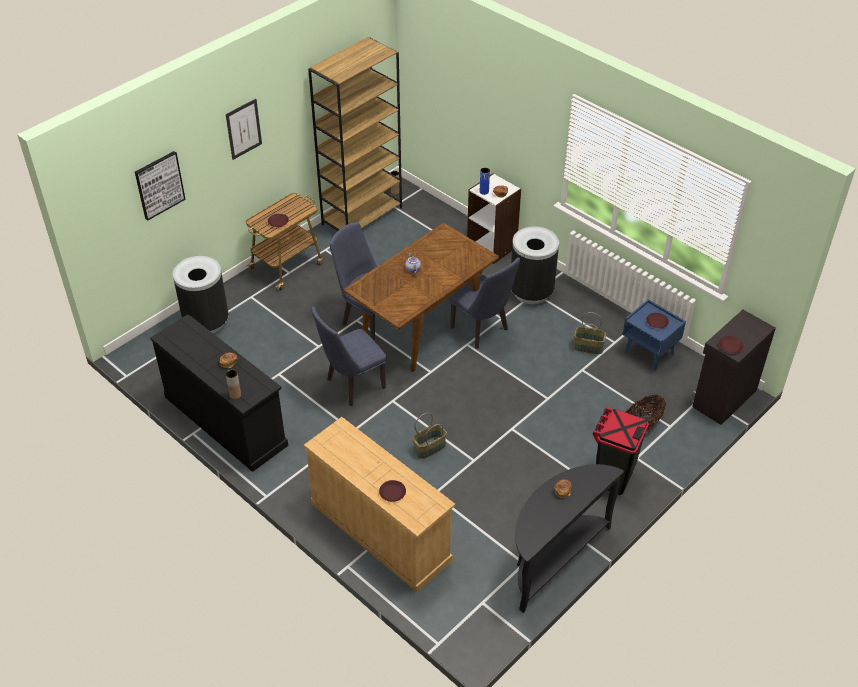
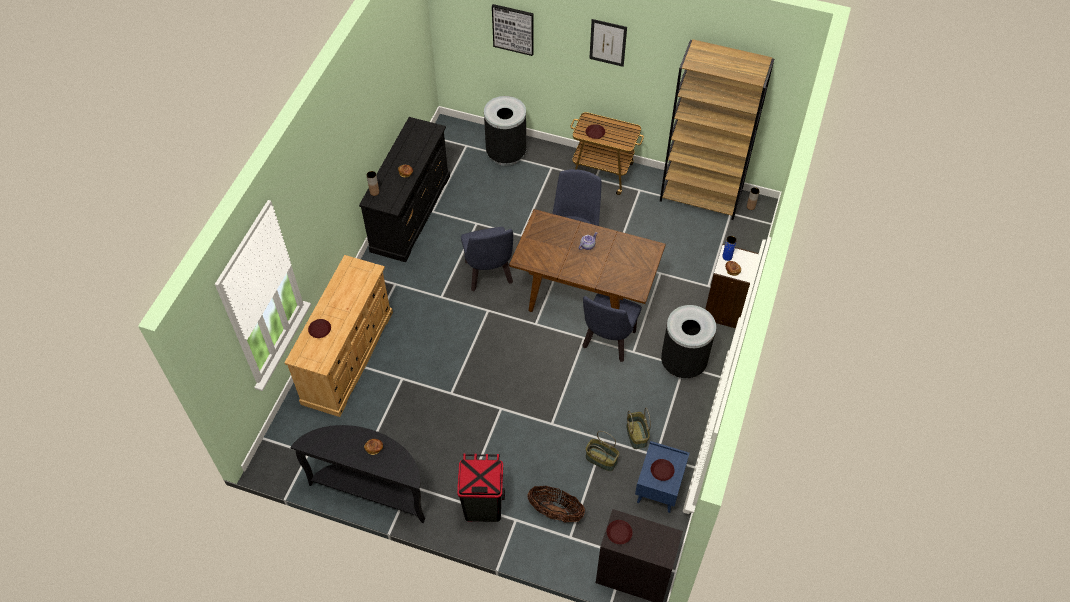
camera: 65 degrees right, 10 degrees up
blue chair [311,306,387,406] -> blue chair turned 135 degrees counterclockwise [461,227,513,291]
basket [413,413,447,459] -> basket moved to [586,431,619,471]

